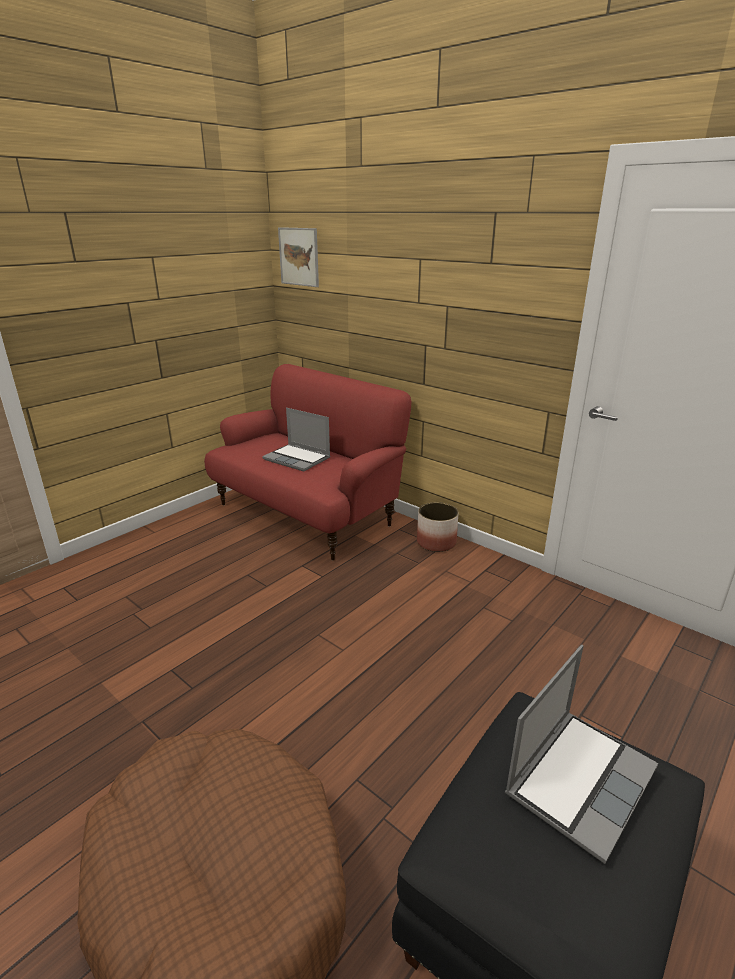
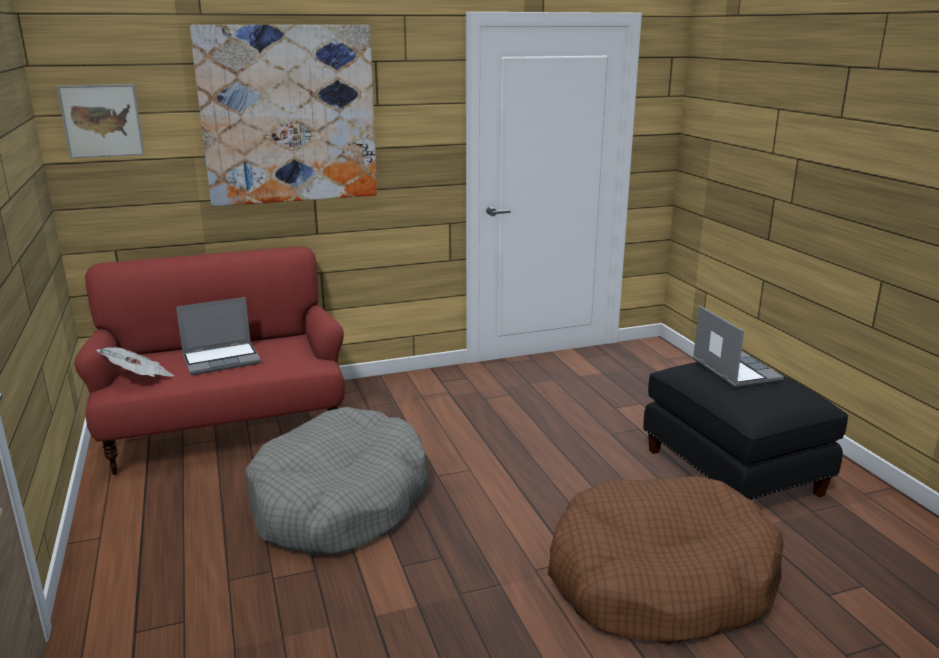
camera: 60 degrees left, 5 degrees down
planter [417,502,459,552] -> none
none -> newspaper [96,347,175,377]
none -> picture [190,25,377,206]
none -> grey dog bed [245,407,428,554]

